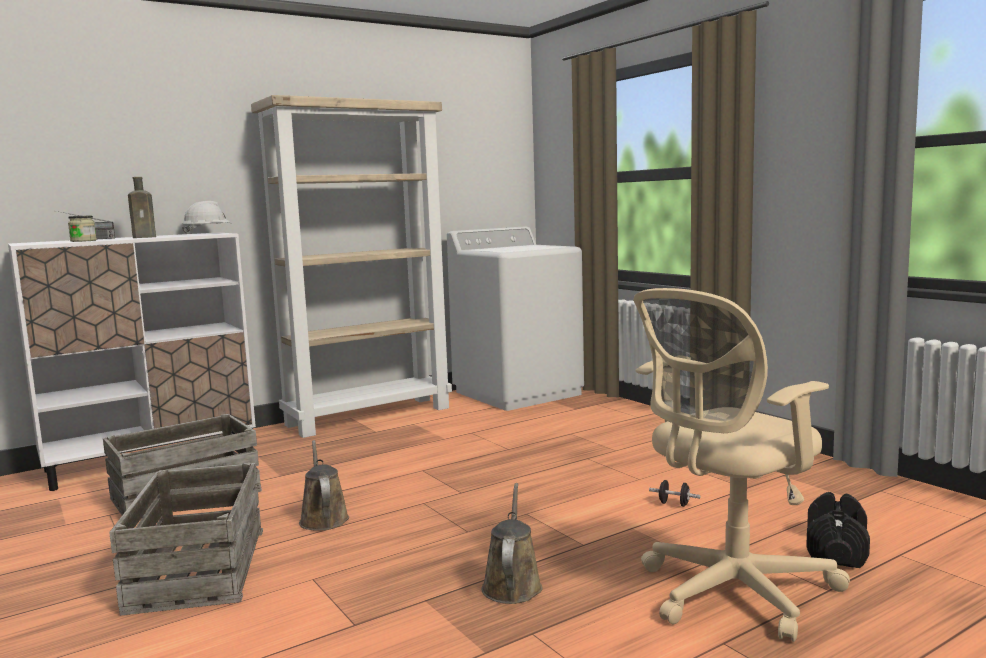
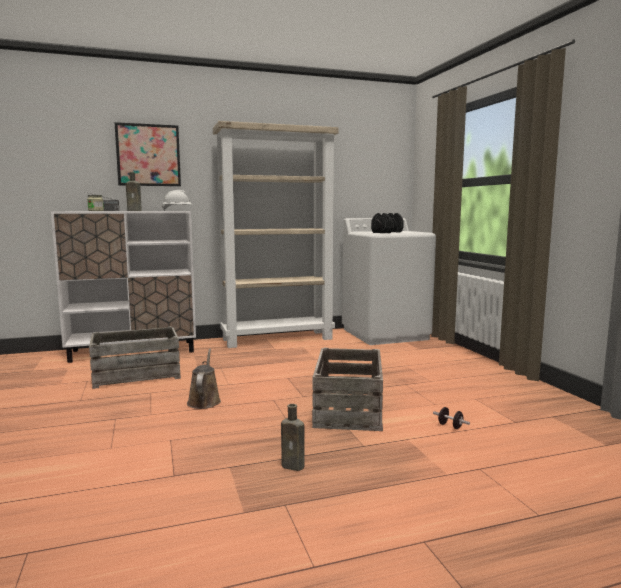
camera: 15 degrees right, 0 degrees up
crate [109,463,263,616] -> crate moved to [312,348,383,431]
brown watering can [481,483,543,604] -> brown bottle [281,404,304,471]
beige office chair [634,288,850,642] -> none
black dumbbell [806,492,870,568] -> black dumbbell moved to [371,213,404,233]
none -> picture [114,122,181,186]

